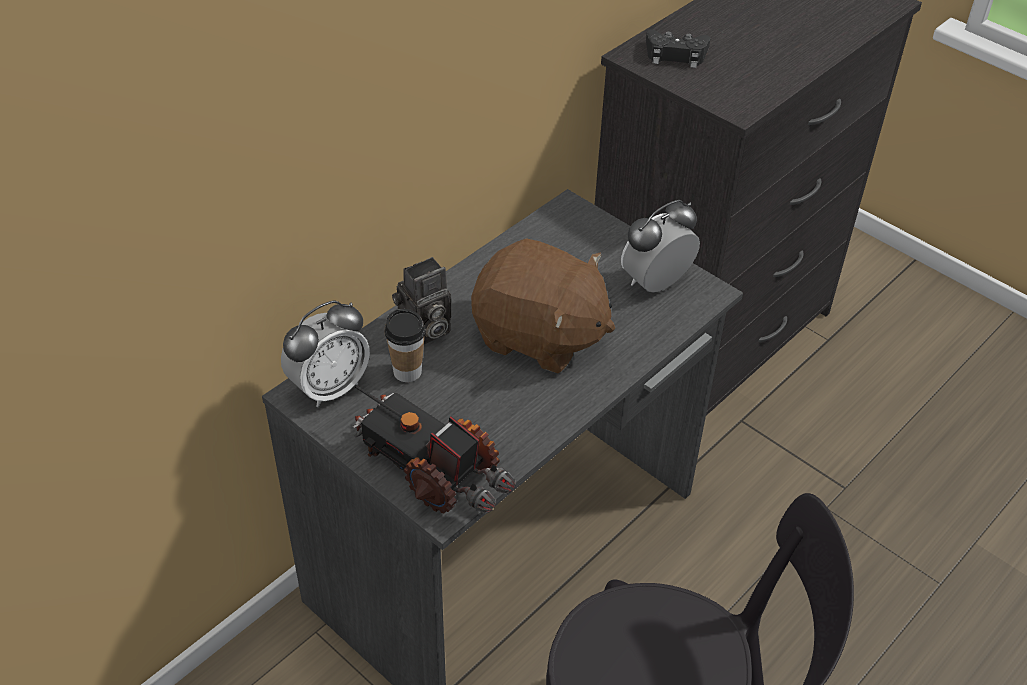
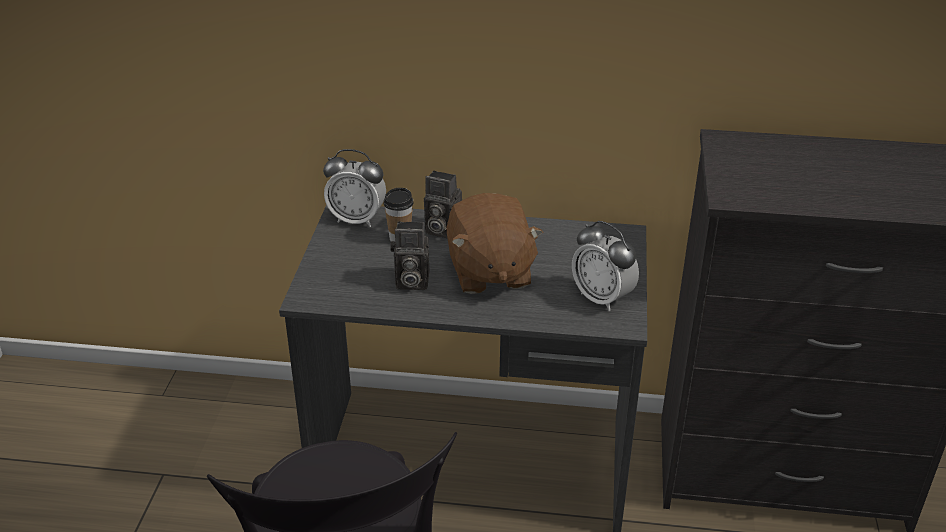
camera: 55 degrees right, 10 degrees down
toy truck [352,385,516,514] -> none
alarm clock [621,200,700,292] -> alarm clock turned 150 degrees counterclockwise [572,221,639,311]
black game controller [646,30,710,68] -> none
none -> camera [390,221,429,290]

